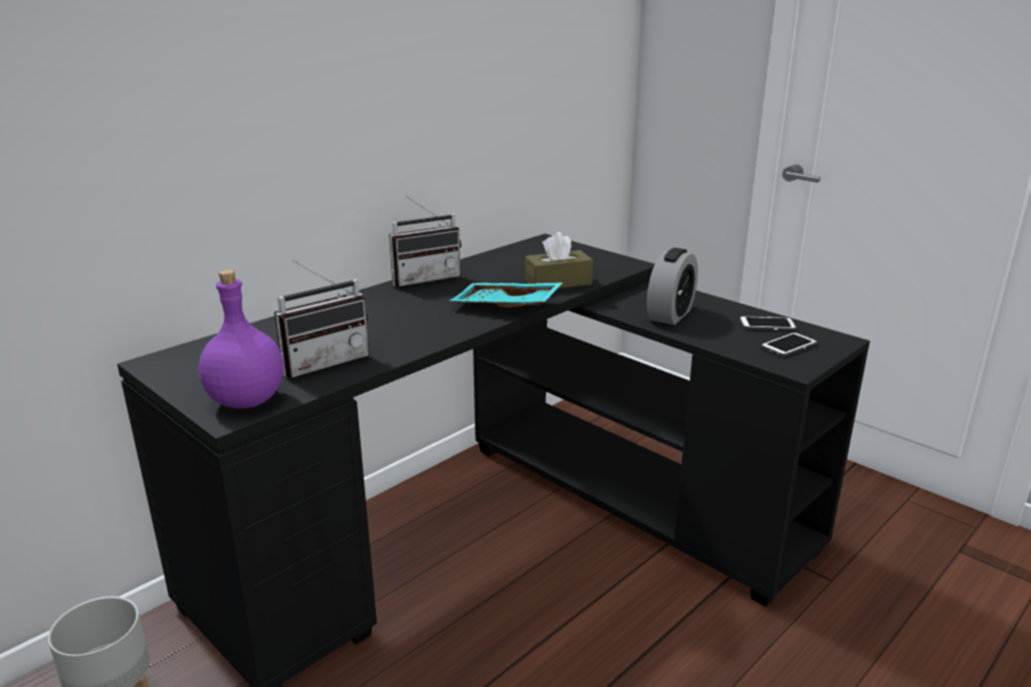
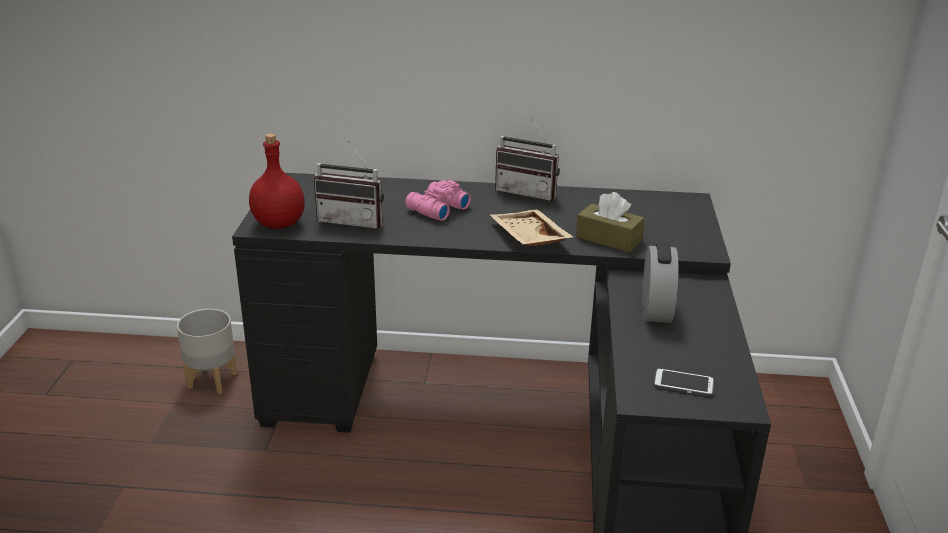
camera: 50 degrees right, 5 degrees up
purple bottle [199,269,284,409] -> red bottle [249,134,305,229]
turquoise tray [449,283,562,307] -> beige tray [490,210,573,246]
alarm clock [647,248,698,325] -> alarm clock turned 75 degrees counterclockwise [642,243,679,323]
phone [739,316,797,331] -> none
none -> pink binoculars [405,180,471,221]

